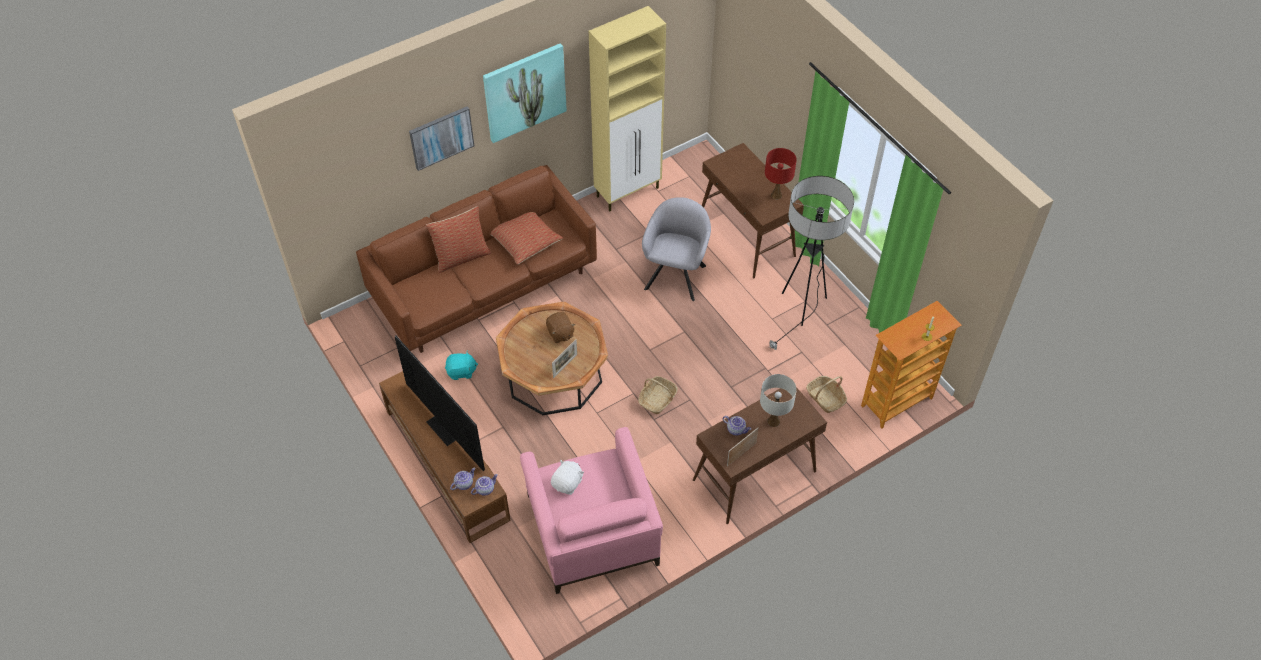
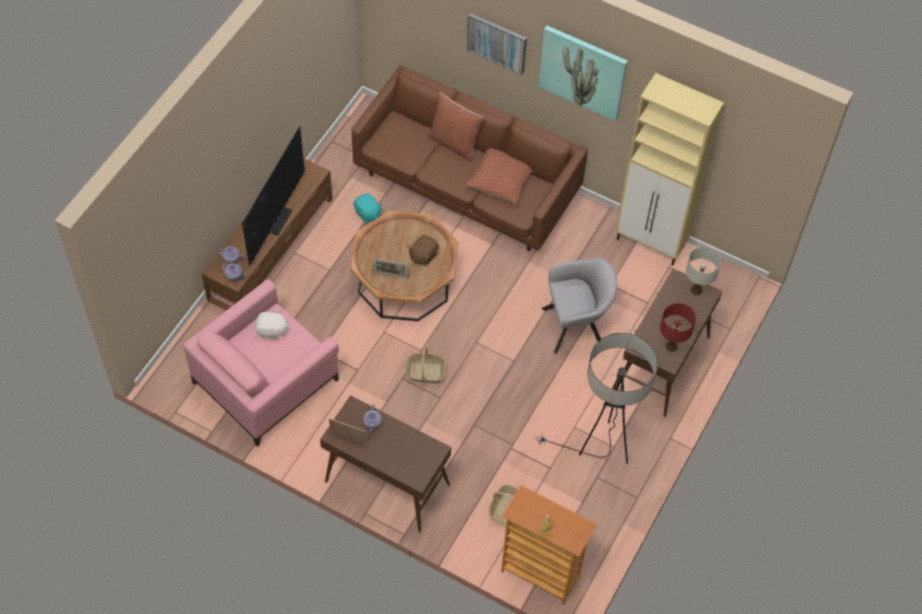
camera: 60 degrees right, 5 degrees up
white table lamp [760,374,797,427] -> white table lamp moved to [686,246,721,295]

